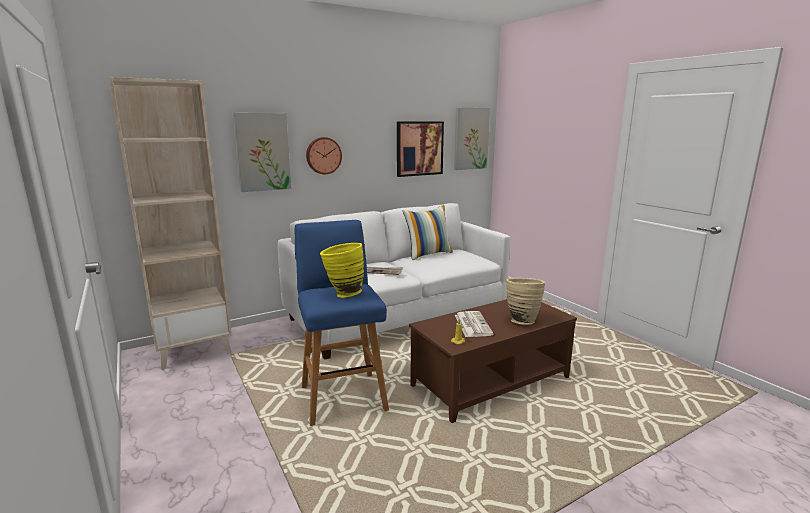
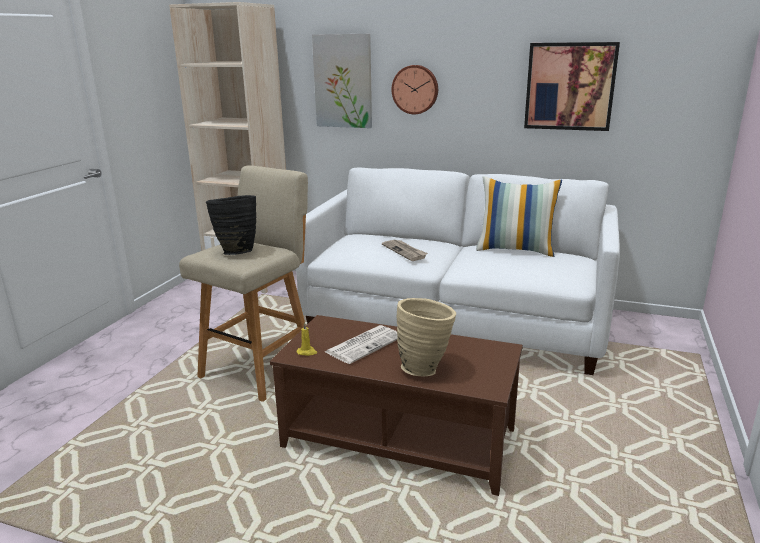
camera: 50 degrees right, 5 degrees up
blue stool [295,220,389,426] -> beige stool [179,165,308,402]
yellow vase [320,243,364,298] -> black vase [206,195,256,255]
picture [454,108,490,170] -> none

